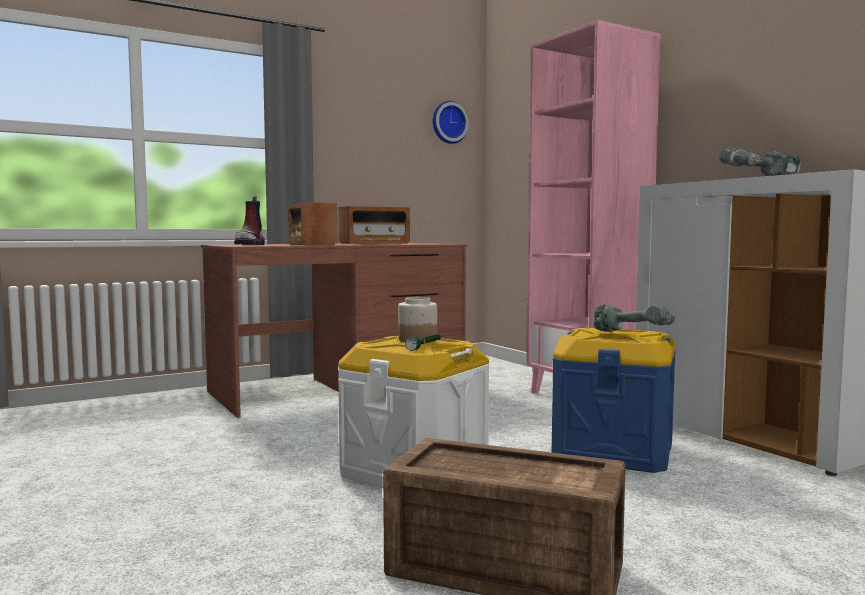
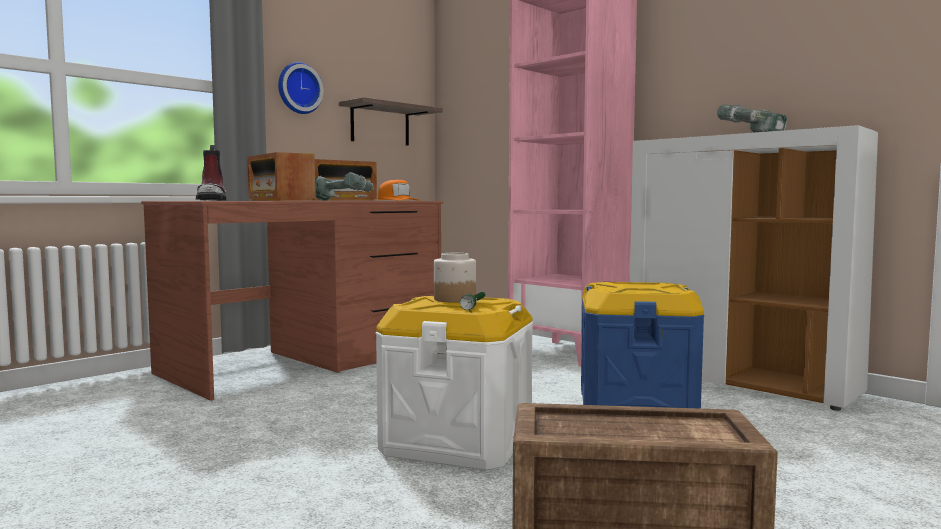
camera: 15 degrees left, 0 degrees up
wall clock [432,101,469,144] -> wall clock moved to [278,62,323,114]
power drill [593,304,675,332] -> power drill moved to [315,172,375,201]
none -> shelf [339,97,443,146]
none -> orange cap [378,180,418,201]

